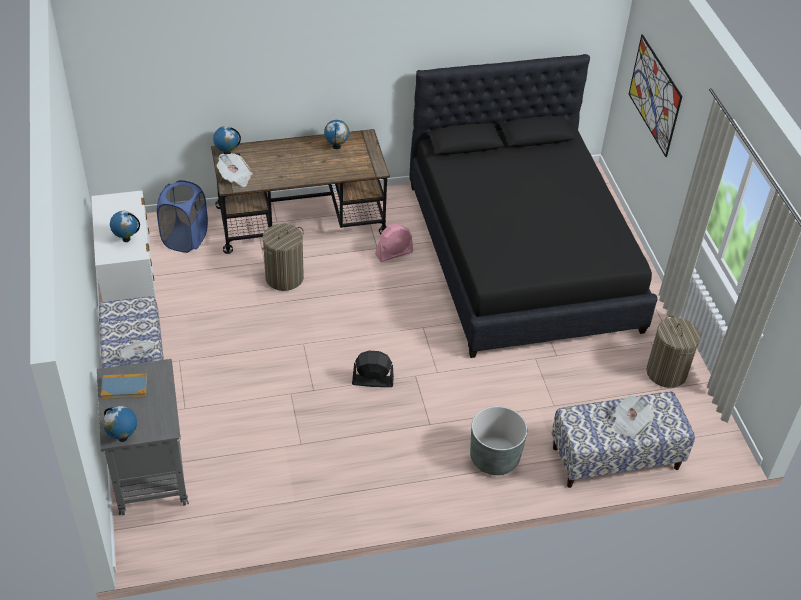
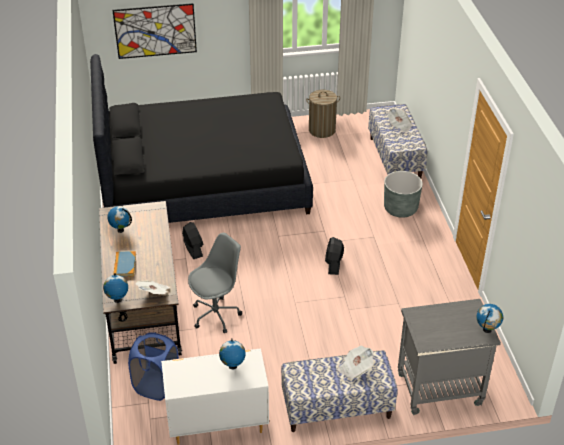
camera: 85 degrees left, 5 degrees down
book [101,373,147,399] -> book moved to [113,251,136,277]
laundry basket [262,223,304,291] -> grey office chair [188,233,242,333]
pink fan [375,223,413,262] -> black fan [182,222,203,259]

